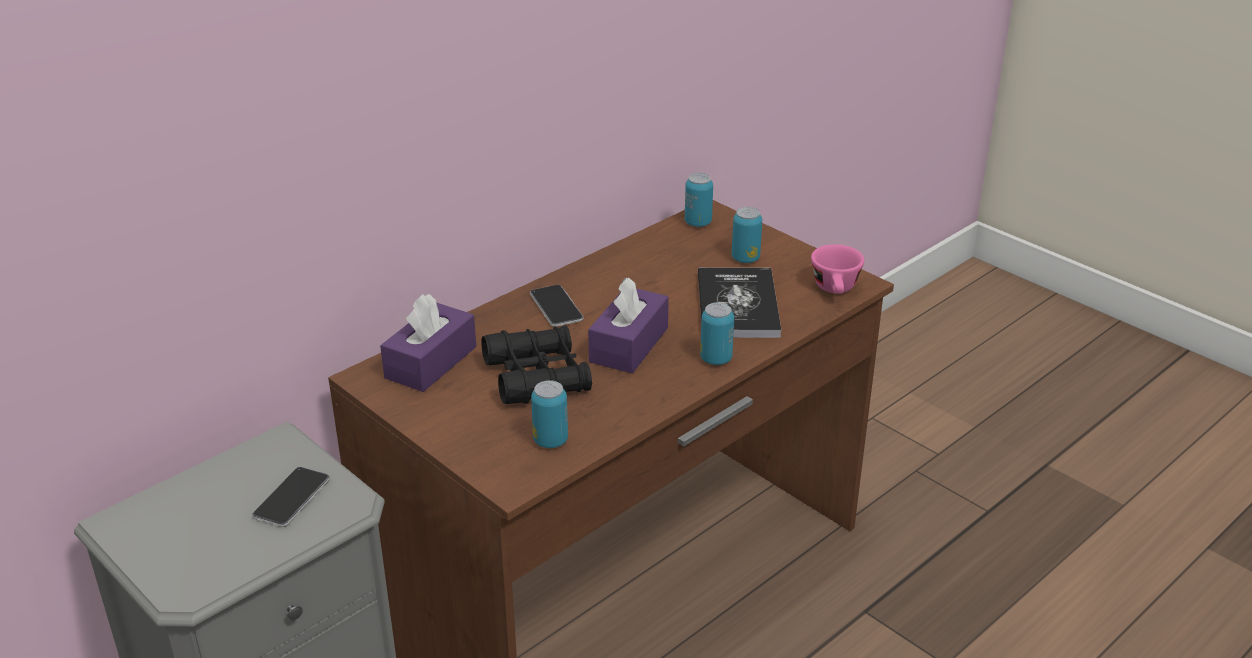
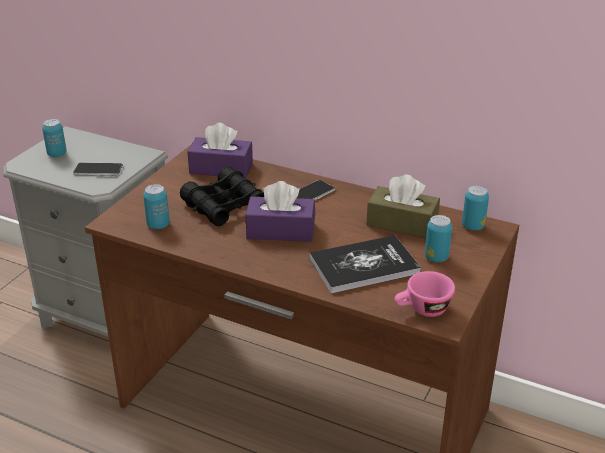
camera: 70 degrees right, 0 degrees up
can [700,302,734,365] -> can moved to [42,119,67,157]
none -> brown tissue box [367,174,440,238]

